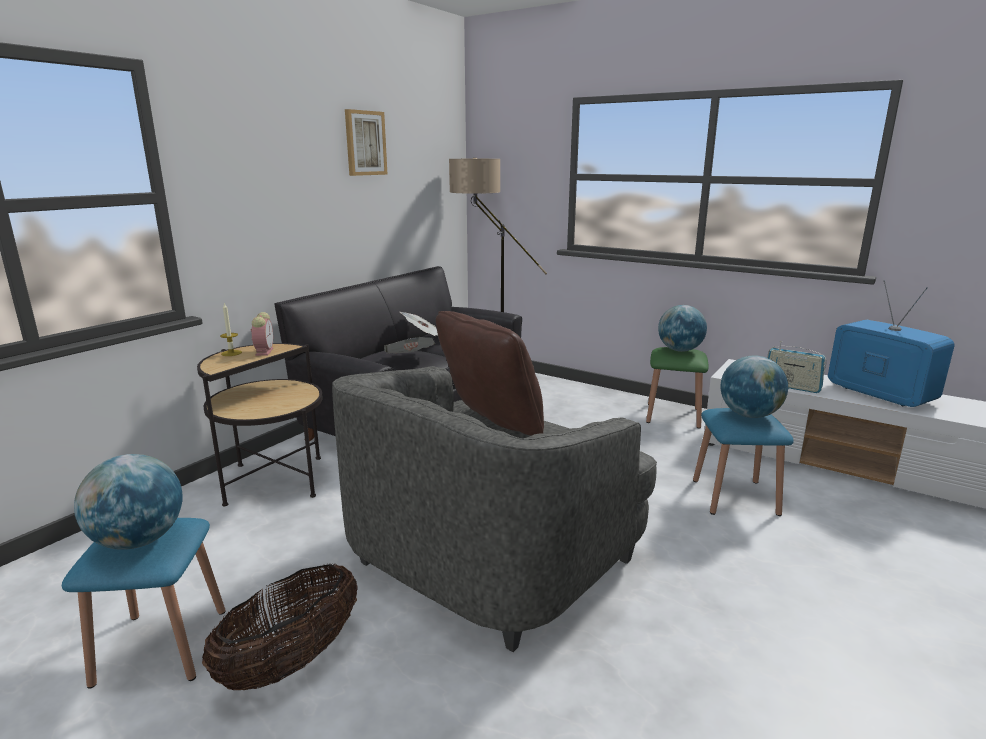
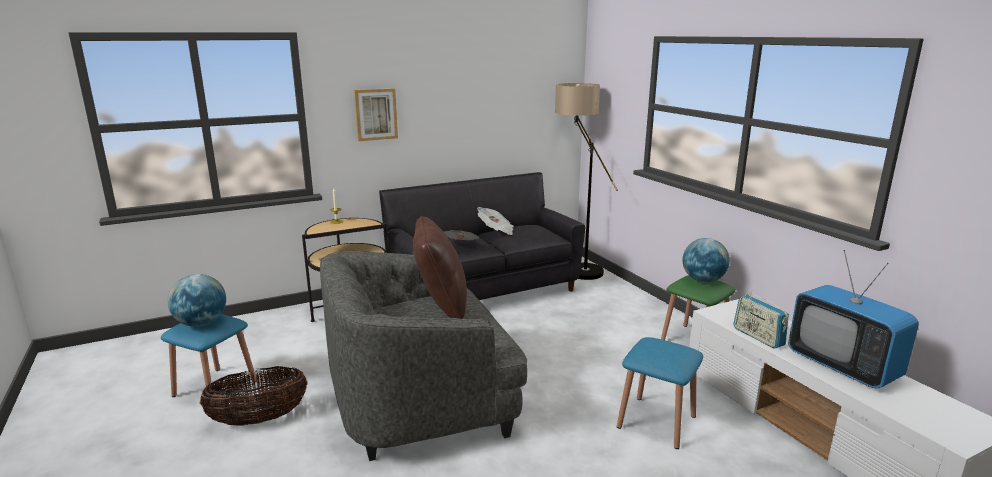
camera: 30 degrees right, 0 degrees up
alarm clock [250,312,273,356] -> none
picture [345,109,388,176] -> picture moved to [354,88,398,141]
globe [720,356,788,418] -> none
television [828,280,955,407] -> television turned 150 degrees clockwise [788,250,919,388]

